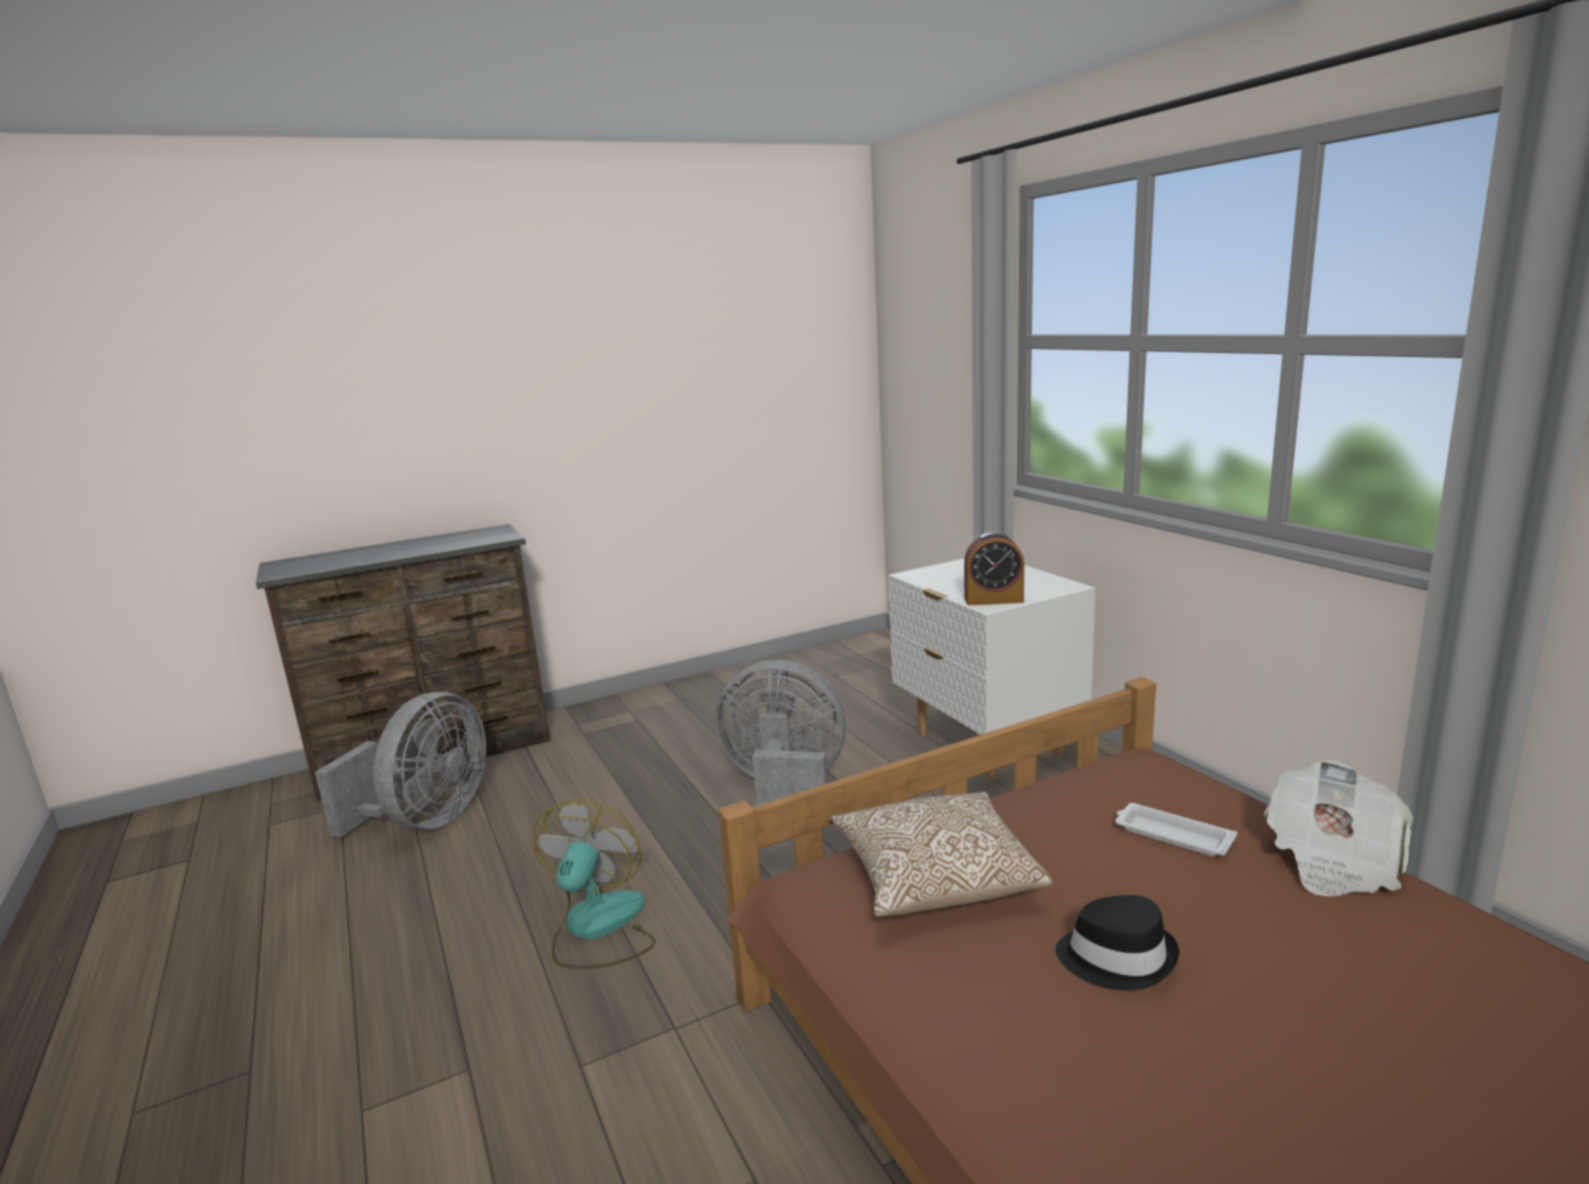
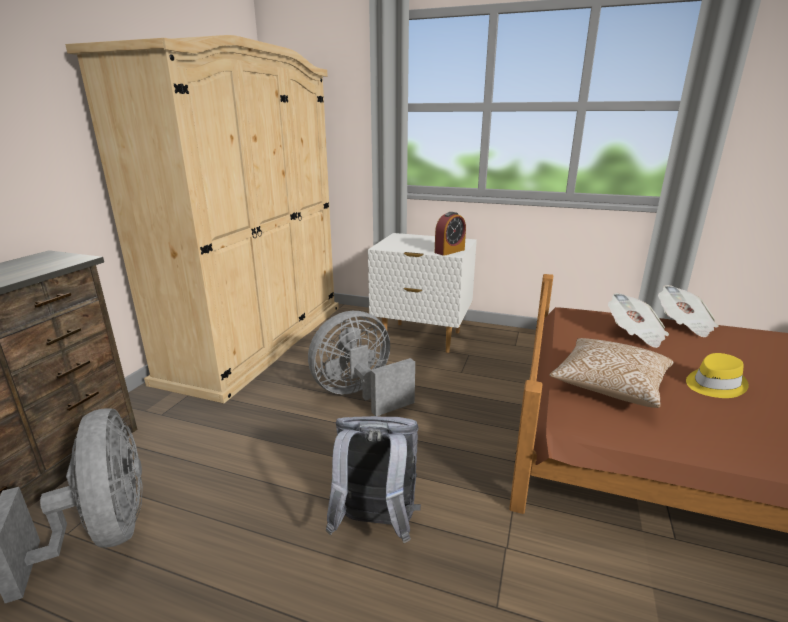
camera: 45 degrees left, 5 degrees up
fan [533,800,655,969] -> grey backpack [326,416,421,543]
black hat [1055,895,1179,990] -> yellow hat [686,353,749,398]
white tray [1115,803,1237,856] -> newspaper [608,293,669,348]
none -> beige wardrobe [65,35,339,403]

